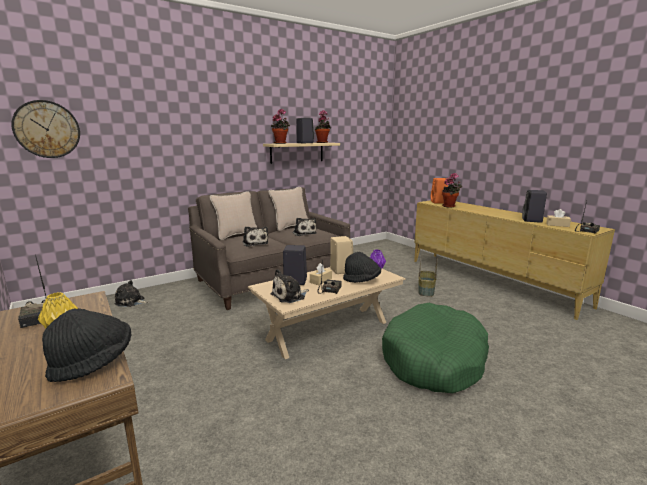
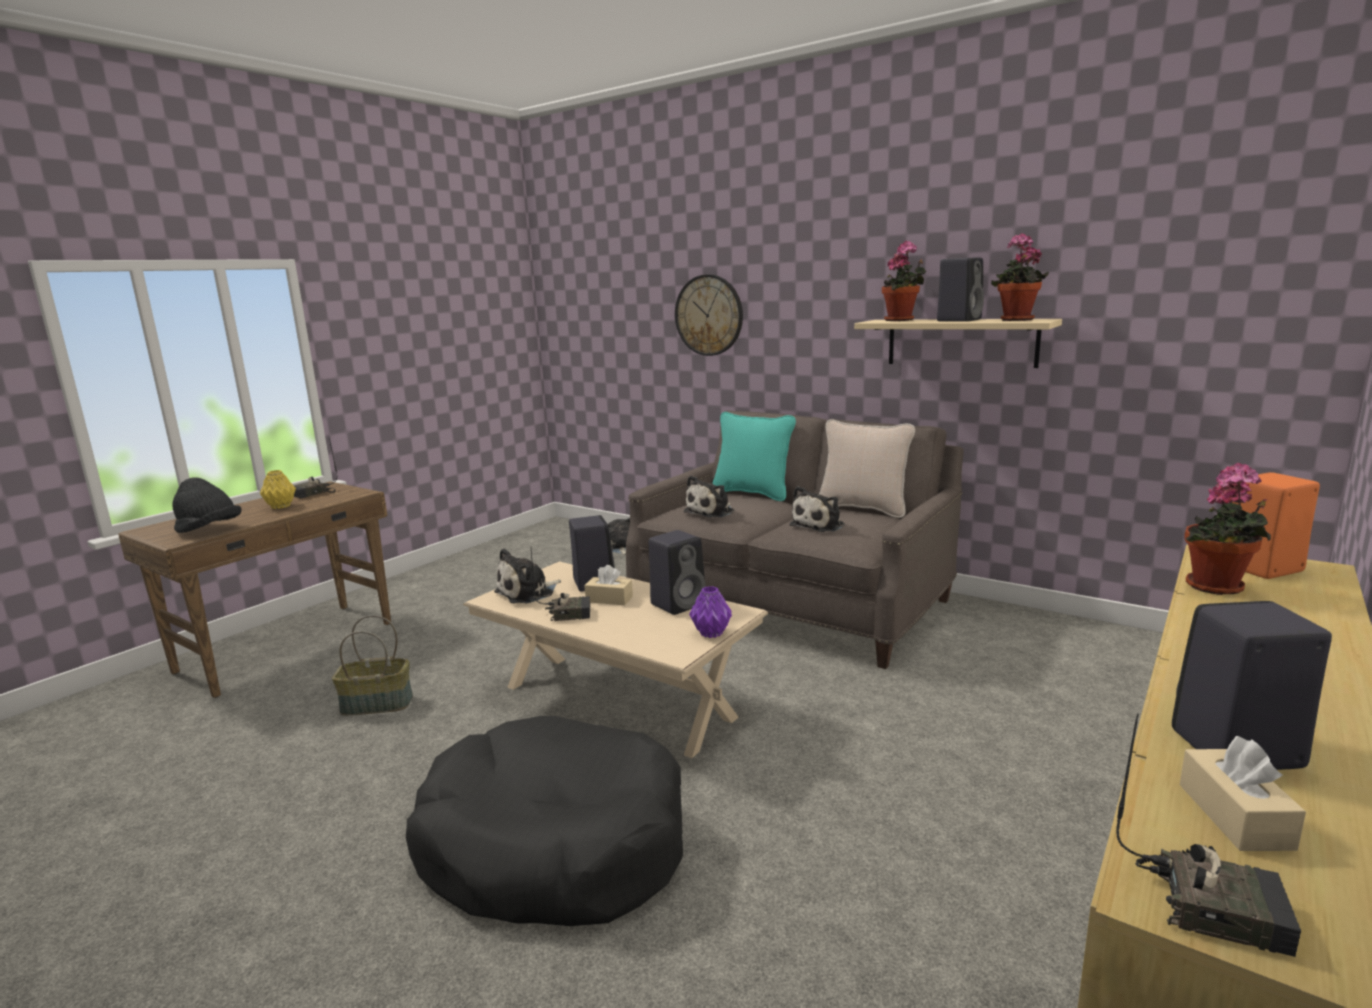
camera: 70 degrees right, 0 degrees up
wall clock [11,100,80,158] -> wall clock moved to [675,274,743,356]
beige pillow [210,191,257,240] -> turquoise pillow [712,412,796,501]
plush toy [271,269,309,303] -> plush toy turned 75 degrees counterclockwise [494,548,561,603]
beige speaker [330,236,353,274] -> black speaker [648,530,706,615]
black hat [343,252,381,283] -> none
green dog bed [382,303,489,393] -> black dog bed [406,716,683,926]
basket [418,256,438,297] -> basket moved to [332,615,413,715]

